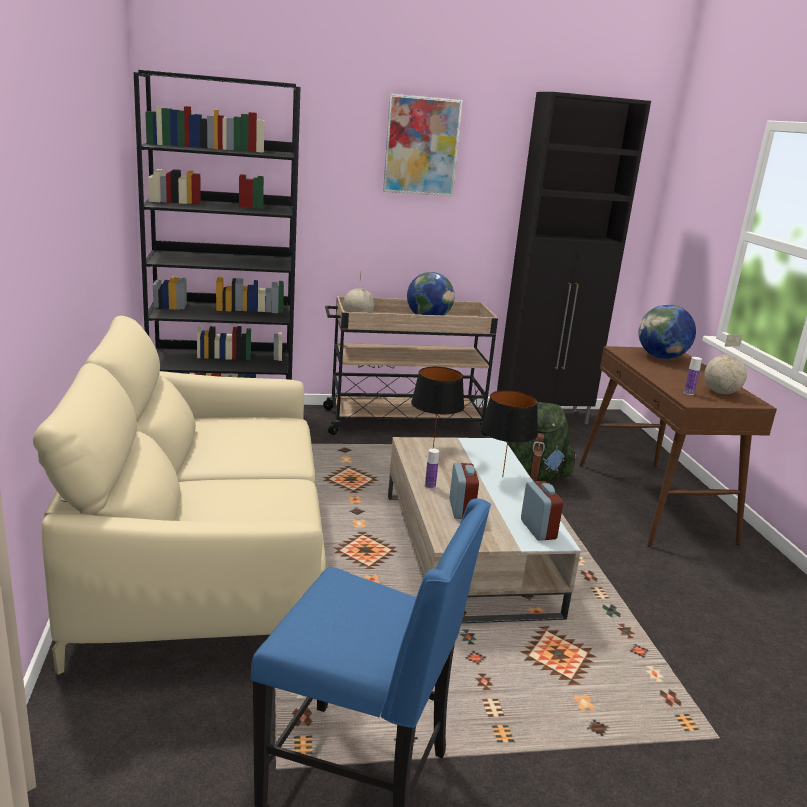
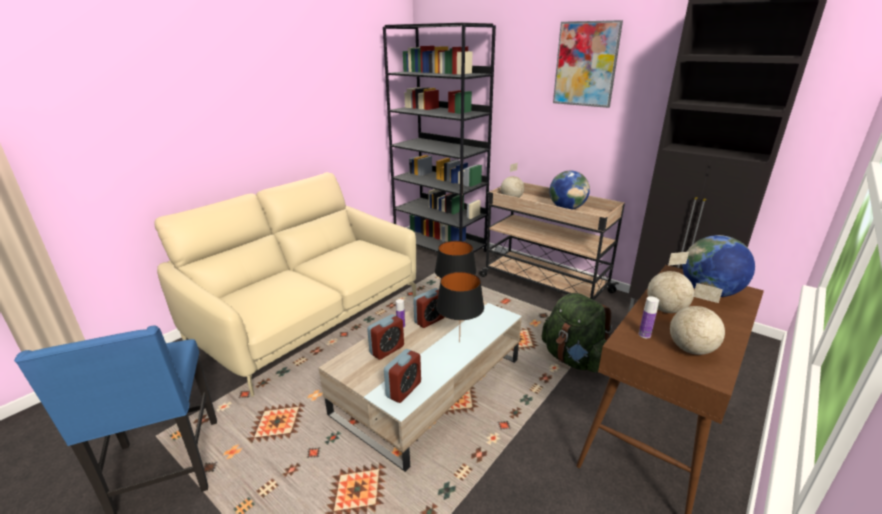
camera: 50 degrees right, 5 degrees up
none -> alarm clock [413,288,445,328]
none -> globe [647,252,694,313]

